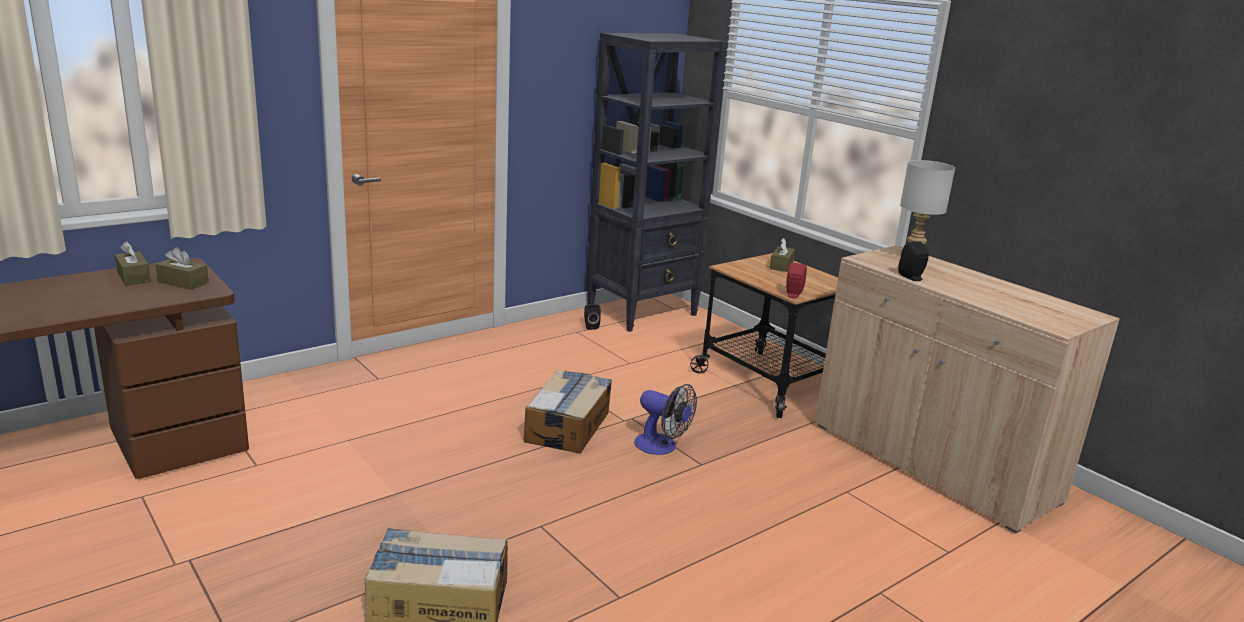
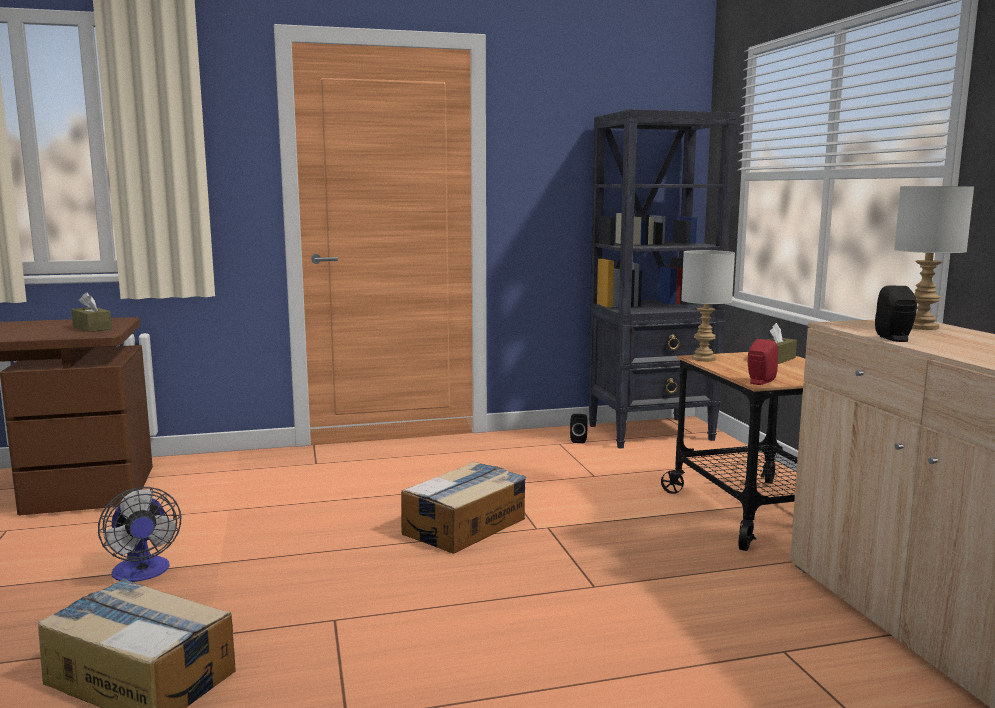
camera: 25 degrees right, 10 degrees down
brown tissue box [115,241,151,285] -> none
fan [634,384,697,455] -> fan moved to [98,487,181,582]
none -> grey table lamp [681,250,735,361]

